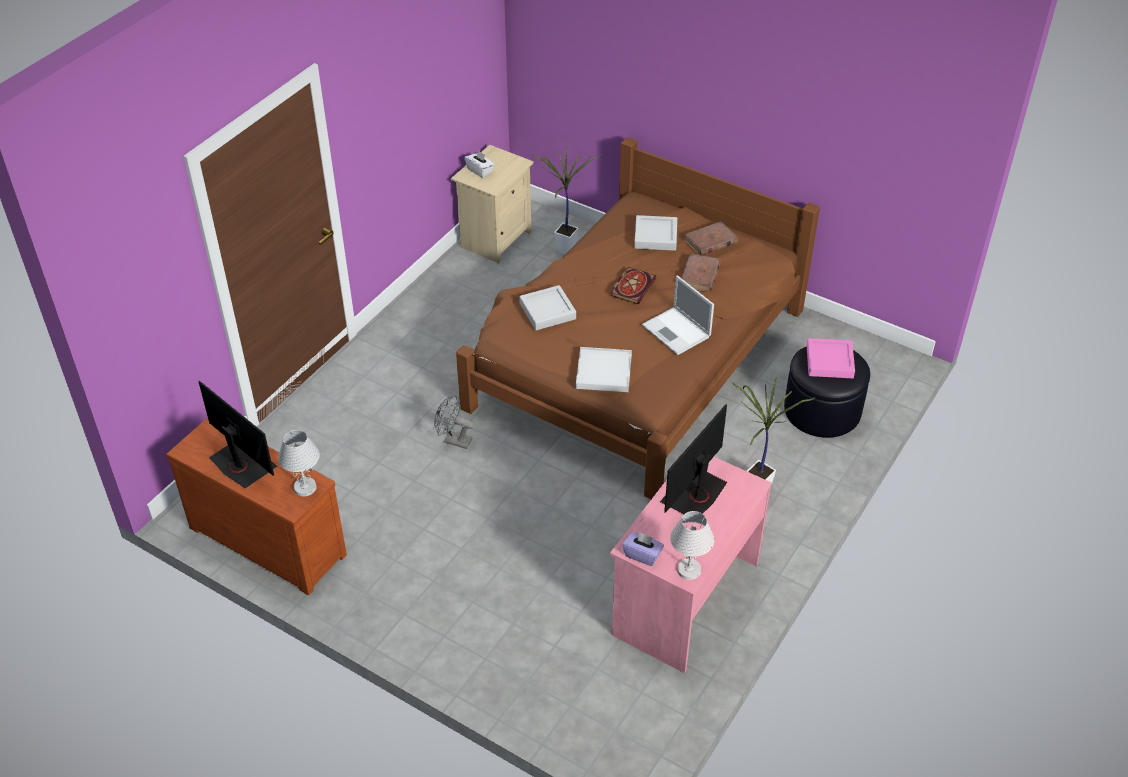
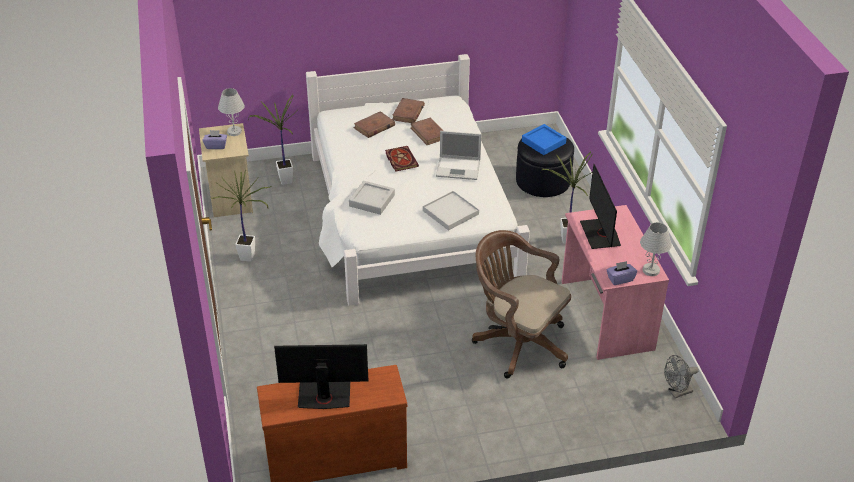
camera: 45 degrees left, 5 degrees down
white table lamp [278,430,320,496] -> white table lamp moved to [218,88,245,136]
grey fan [434,395,474,449] -> grey fan moved to [664,355,699,398]
brown bed [456,137,820,499] -> white bed [306,54,530,306]
white tissue box [465,151,495,178] -> purple tissue box [203,130,227,149]
grey tray [634,215,677,251] -> brown book [353,111,395,138]
pink tray [807,338,855,378] -> blue tray [522,124,566,155]
none -> potted plant [212,169,271,262]
none -> brown office chair [472,230,571,379]

